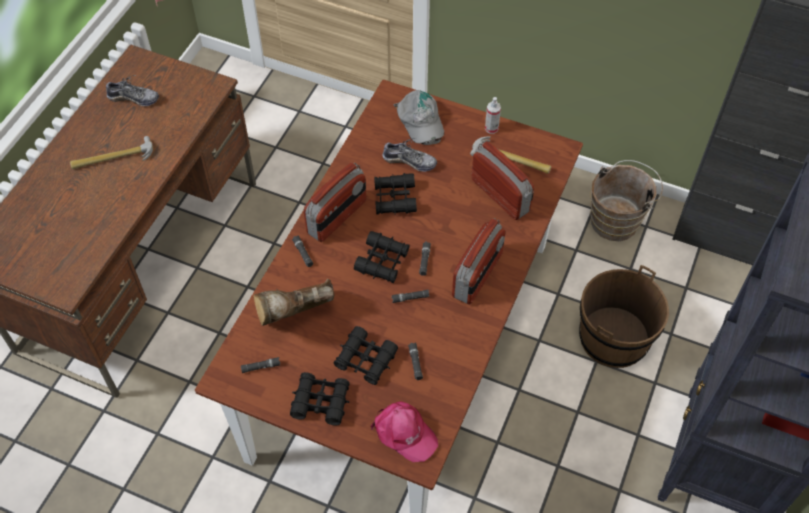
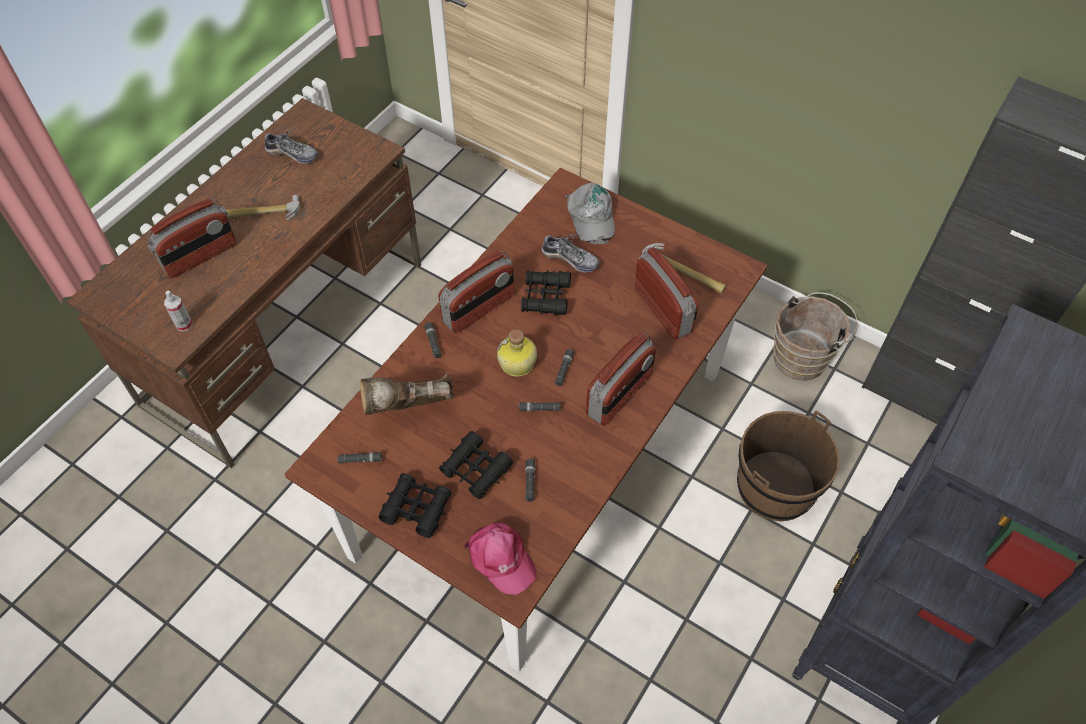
camera: 10 degrees right, 0 degrees up
black binoculars [354,231,410,283] -> bottle [497,330,537,377]
spray bottle [485,97,501,134] -> spray bottle moved to [164,291,192,332]
none -> radio [147,198,236,278]

